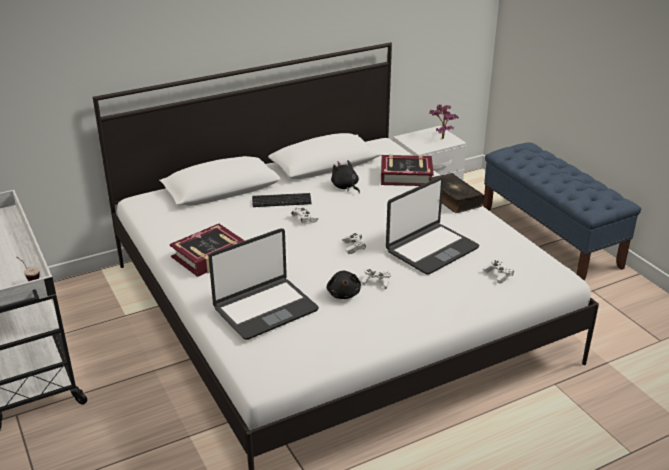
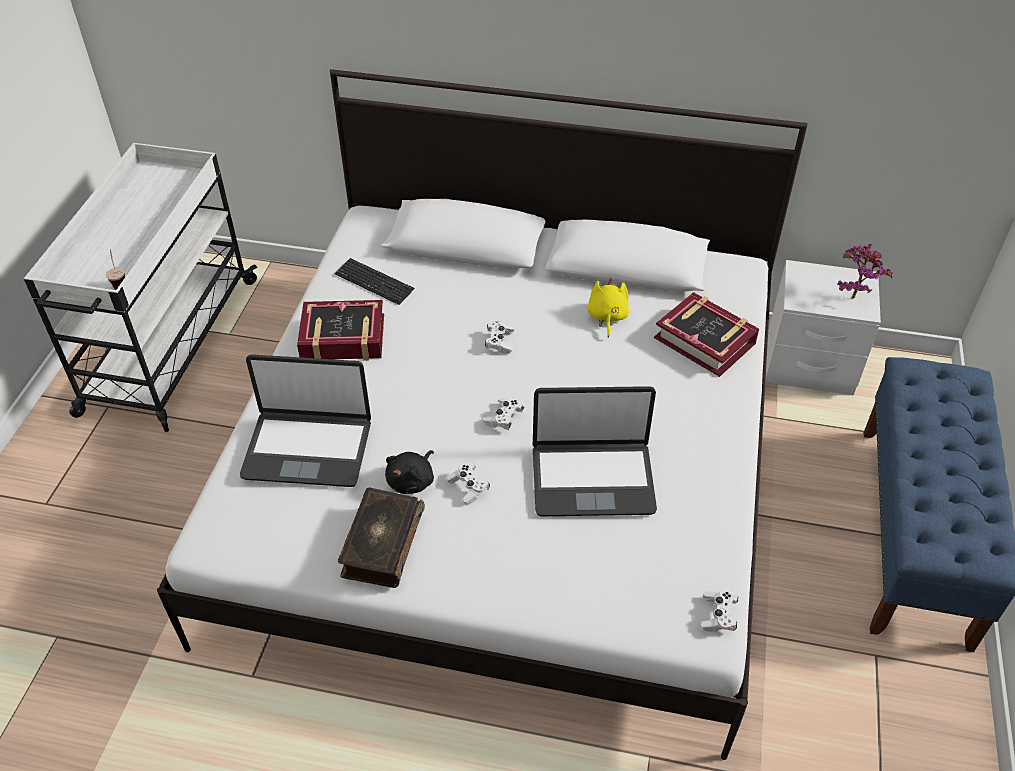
camera: 40 degrees right, 15 degrees up
keyboard [252,193,312,207] -> keyboard moved to [335,258,414,305]
black plush toy [331,160,360,193] -> yellow plush toy [587,278,629,338]
book [428,173,485,213] -> book moved to [338,487,425,588]
white game controller [483,259,514,284] -> white game controller moved to [701,589,738,632]

